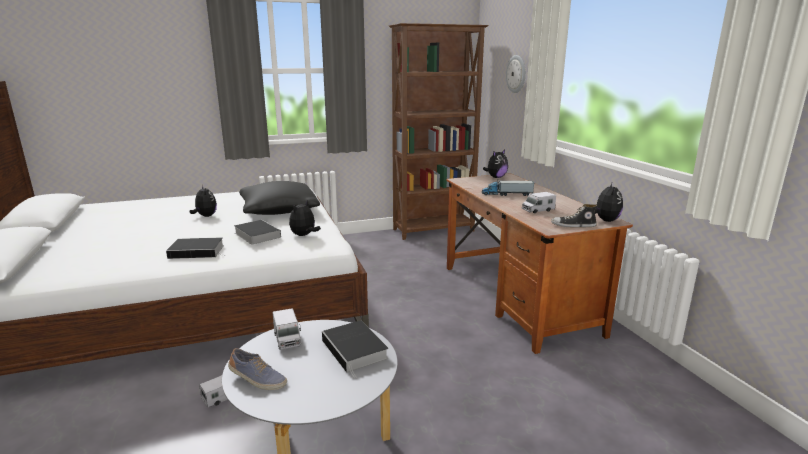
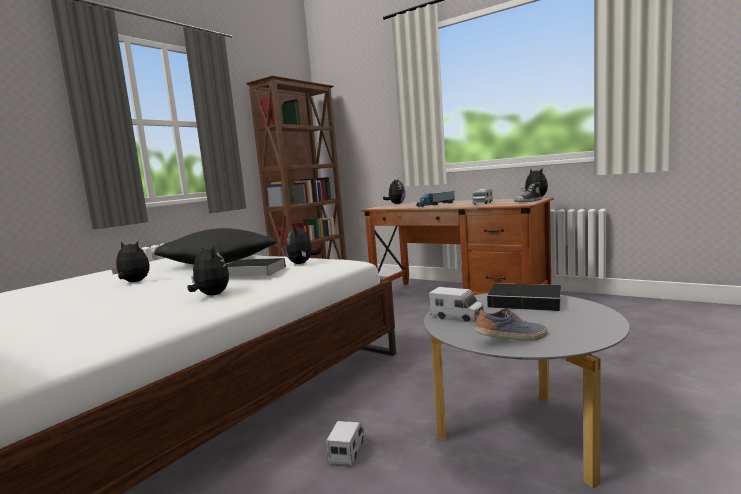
camera: 35 degrees left, 10 degrees down
book [166,237,224,259] -> plush toy [187,244,229,295]
wall clock [506,55,526,93] -> none

